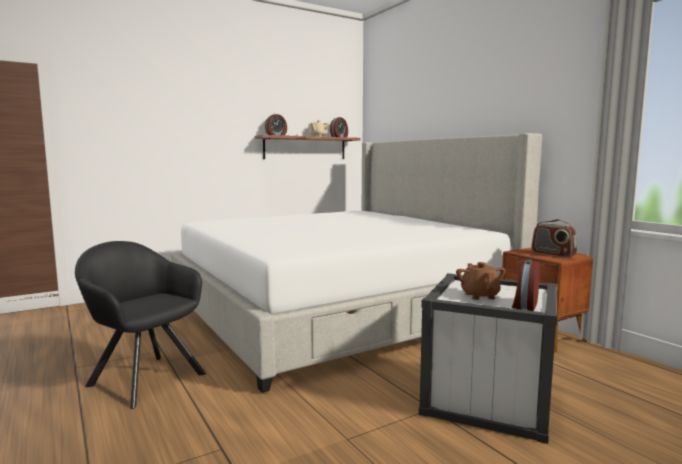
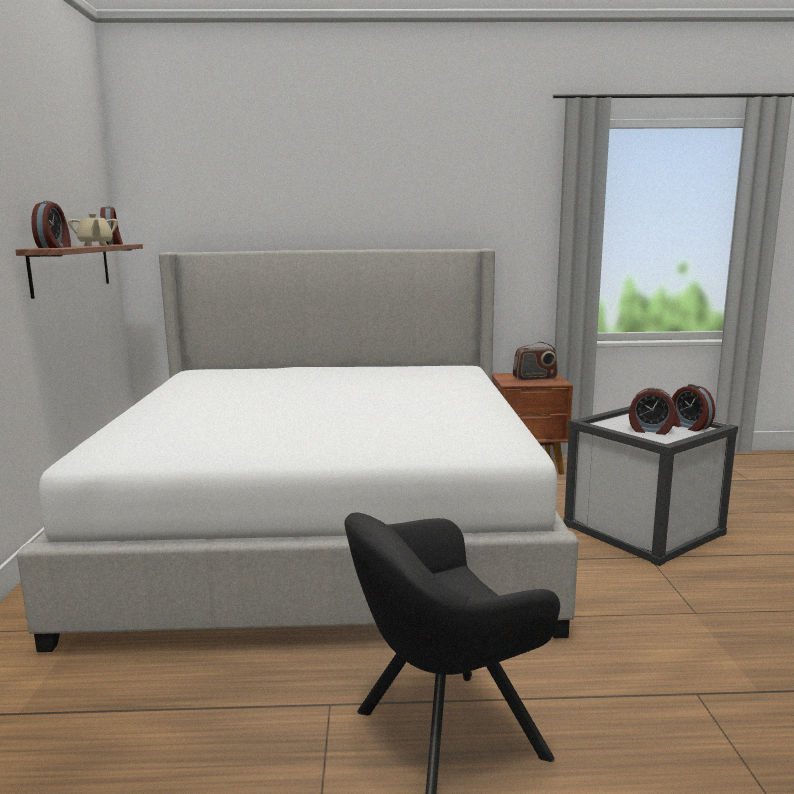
camera: 60 degrees left, 5 degrees up
brown teapot [456,262,506,300] -> alarm clock [629,387,676,435]

